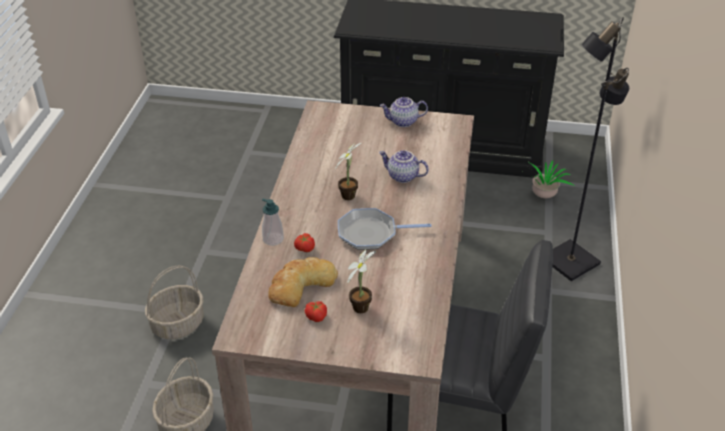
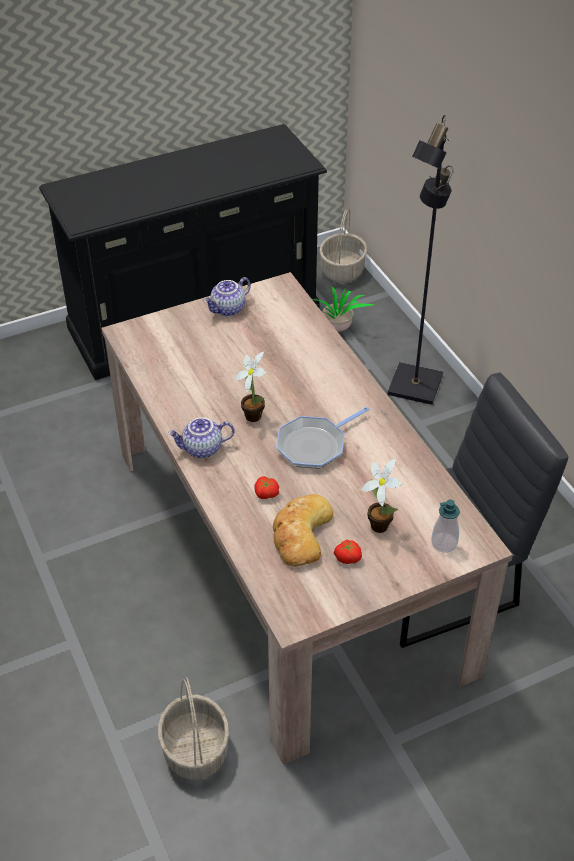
camera: 35 degrees left, 5 degrees up
basket [145,265,204,339] -> basket moved to [319,208,367,282]
soap dispenser [262,198,284,246] -> soap dispenser moved to [431,499,460,552]
teapot [379,150,429,183] -> teapot moved to [168,417,234,458]

